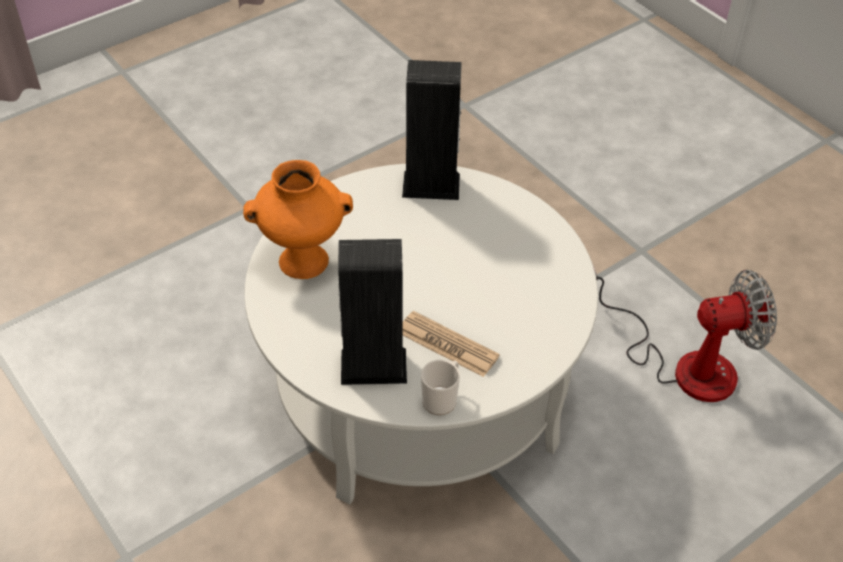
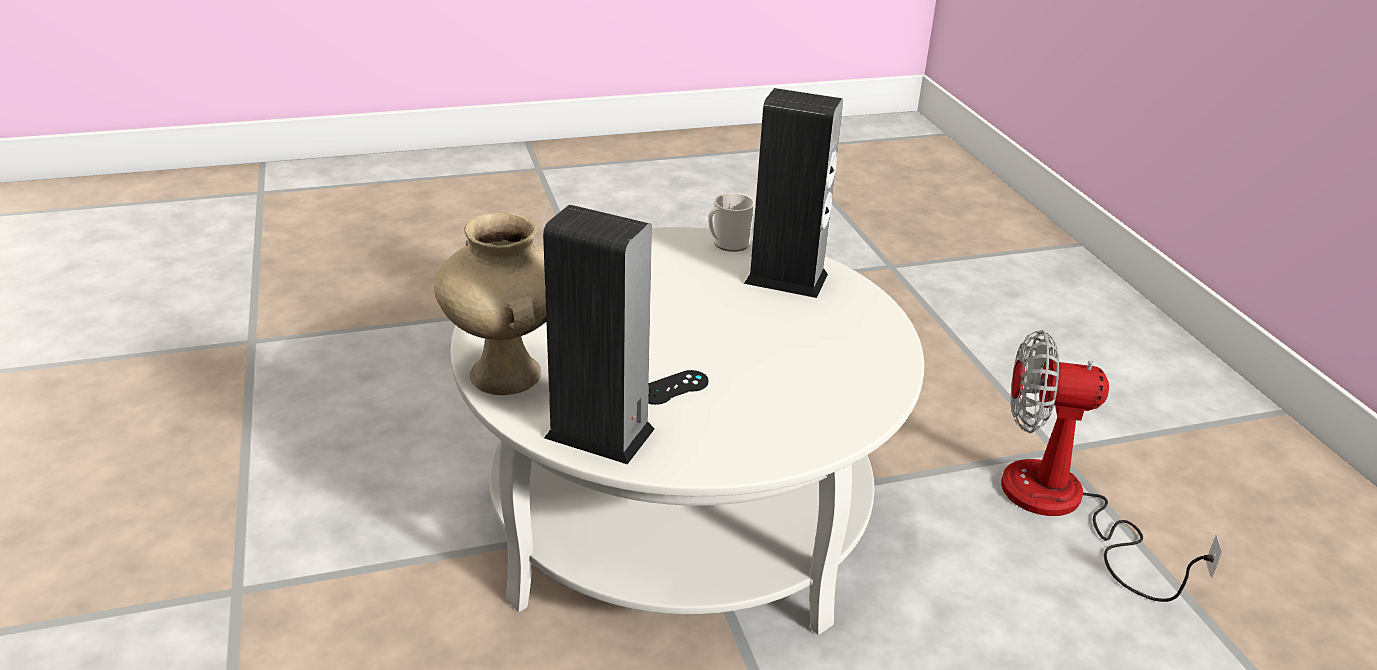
camera: 160 degrees left, 15 degrees down
orange vase [243,160,353,279] -> none
newspaper [403,311,500,377] -> none
fan [592,263,777,402] -> fan moved to [1001,330,1223,602]
none -> beige vase [434,213,546,395]
none -> black game controller [648,370,708,405]

